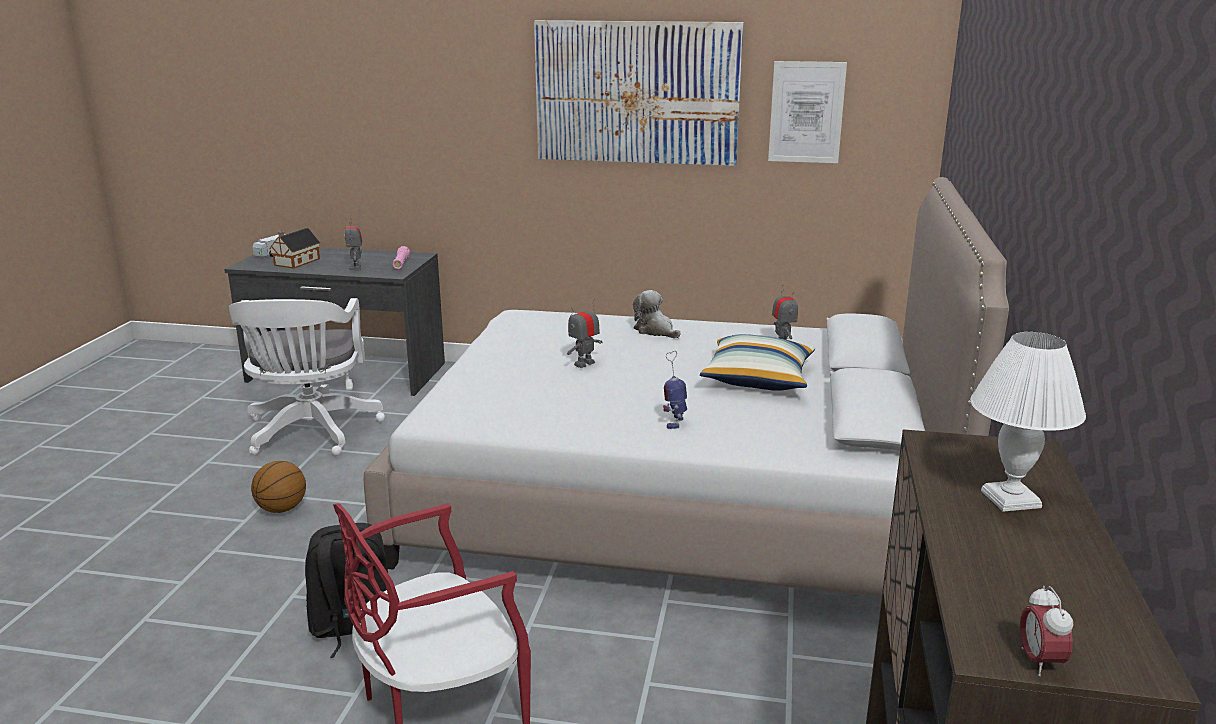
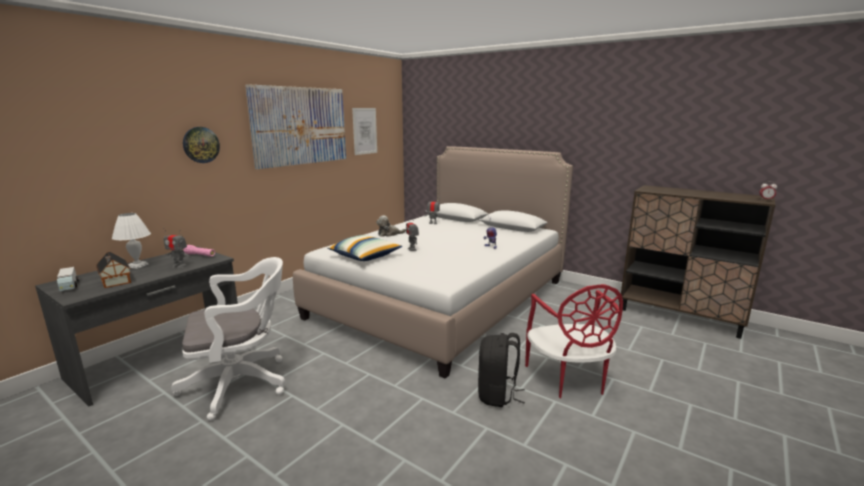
camera: 65 degrees left, 5 degrees down
white office chair [229,298,385,456] -> white office chair turned 45 degrees counterclockwise [171,257,285,421]
basketball [251,461,306,513] -> none
pillow [700,334,815,391] -> pillow moved to [327,235,402,261]
white table lamp [970,332,1086,512] -> white table lamp moved to [112,213,151,269]
none -> wall clock [183,127,220,163]

